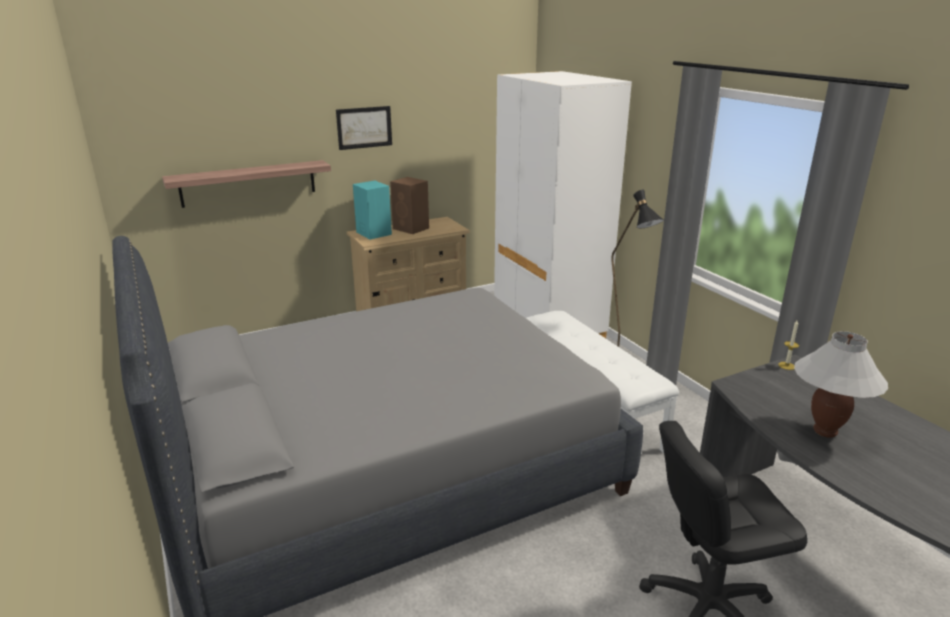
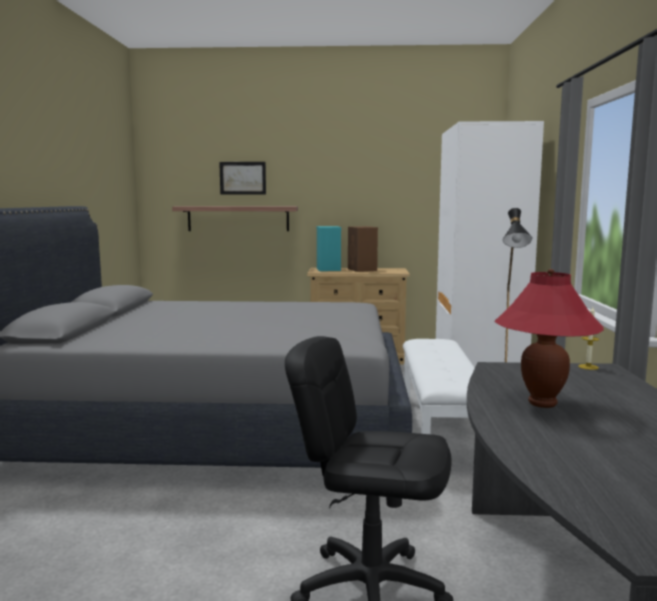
camera: 30 degrees right, 15 degrees down
picture [336,106,392,150] -> picture moved to [219,162,266,195]
white table lamp [794,331,888,438] -> red table lamp [494,269,604,408]

